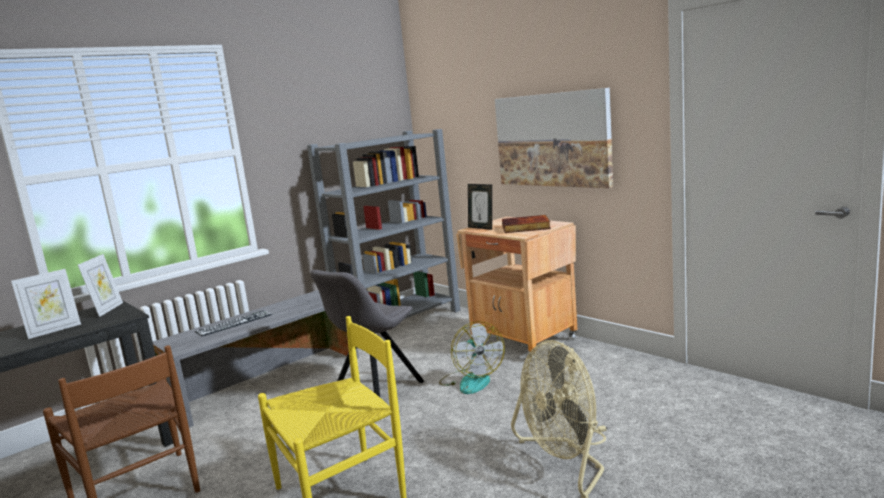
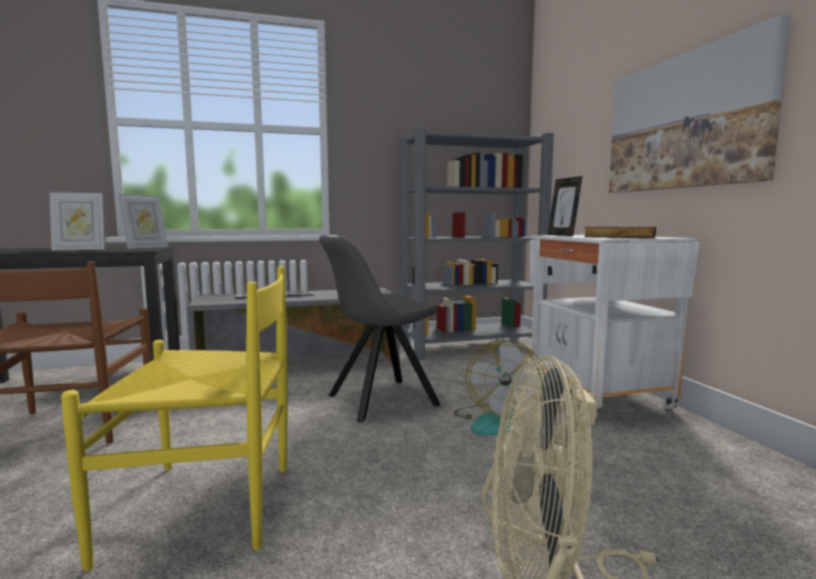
camera: 25 degrees right, 5 degrees down
brown cart [456,217,577,361] -> white cart [528,235,700,419]

